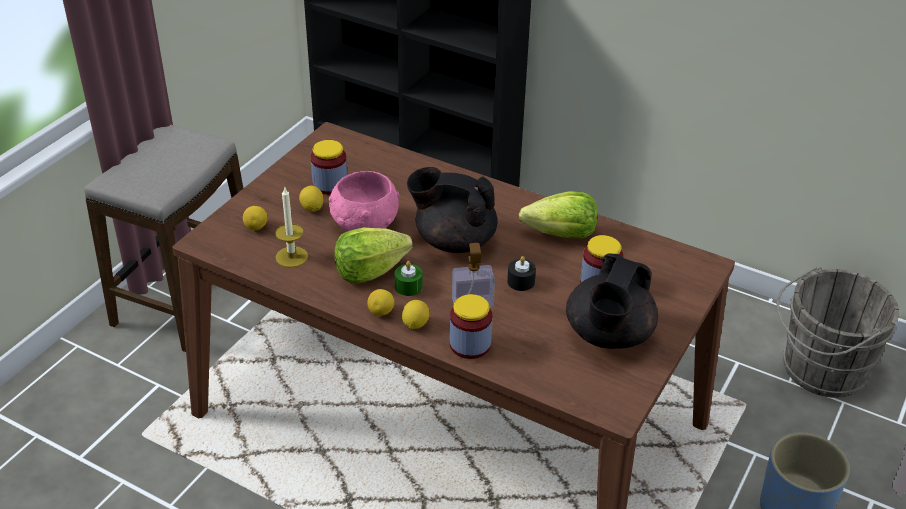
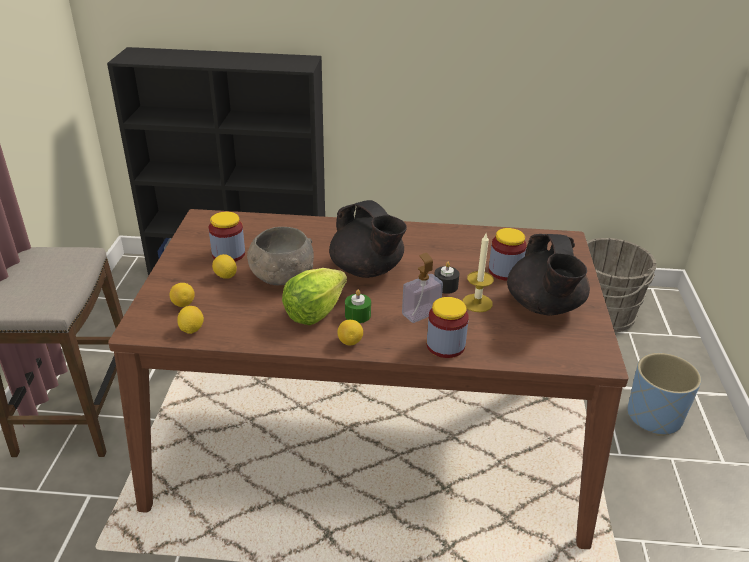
camera: 25 degrees left, 5 degrees down
candle [275,188,308,268] -> candle moved to [462,234,494,312]
pink bowl [329,171,400,231] -> grey bowl [247,227,314,285]
lemon [402,300,430,329] -> lemon moved to [177,306,204,334]
black teapot [407,167,497,253] -> black teapot turned 120 degrees counterclockwise [329,200,407,278]
lettuce [519,191,598,239] -> none

